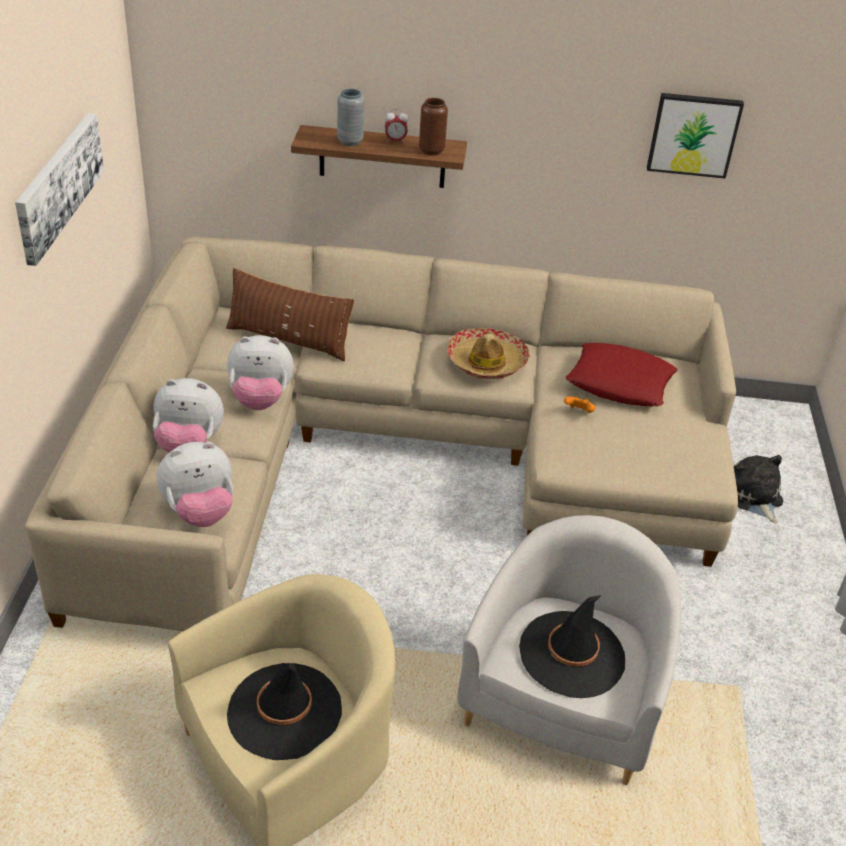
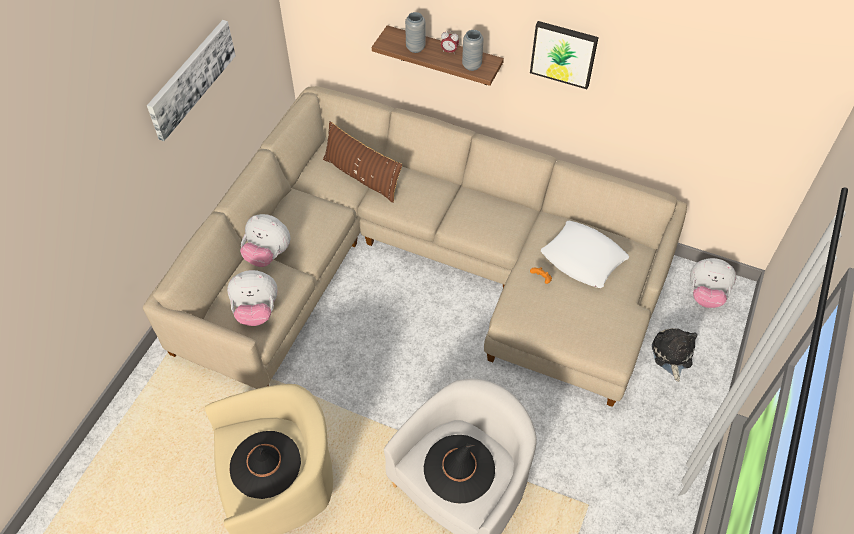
camera: 20 degrees right, 15 degrees up
plush toy [227,335,294,410] -> plush toy moved to [690,258,736,308]
brown vase [419,98,448,155] -> grey vase [462,30,484,71]
hat [447,328,530,379] -> none
red pillow [566,343,678,406] -> white pillow [541,221,629,288]
picture [647,93,744,179] -> picture moved to [530,21,599,89]

